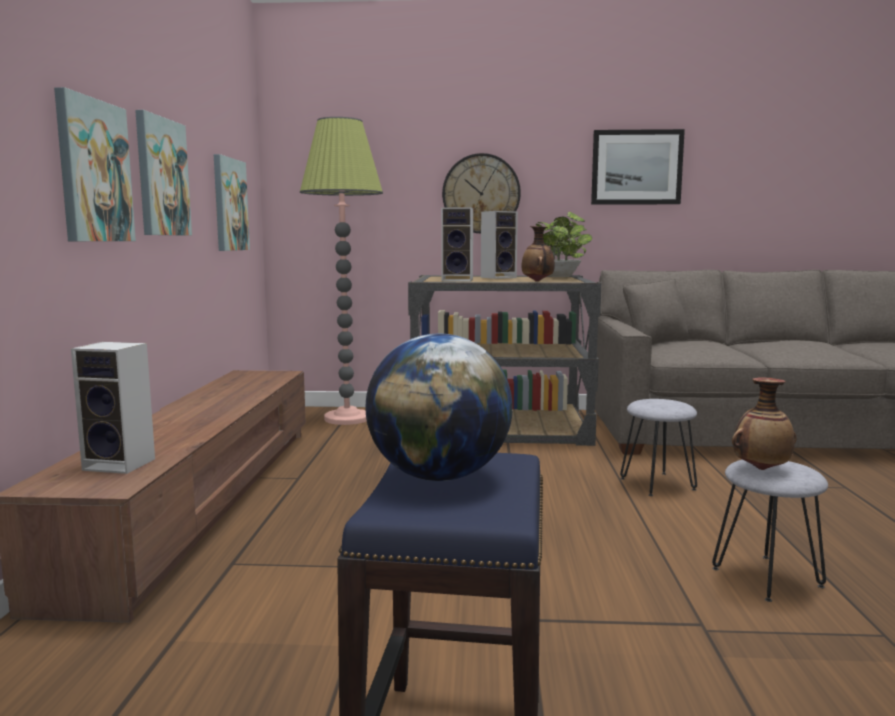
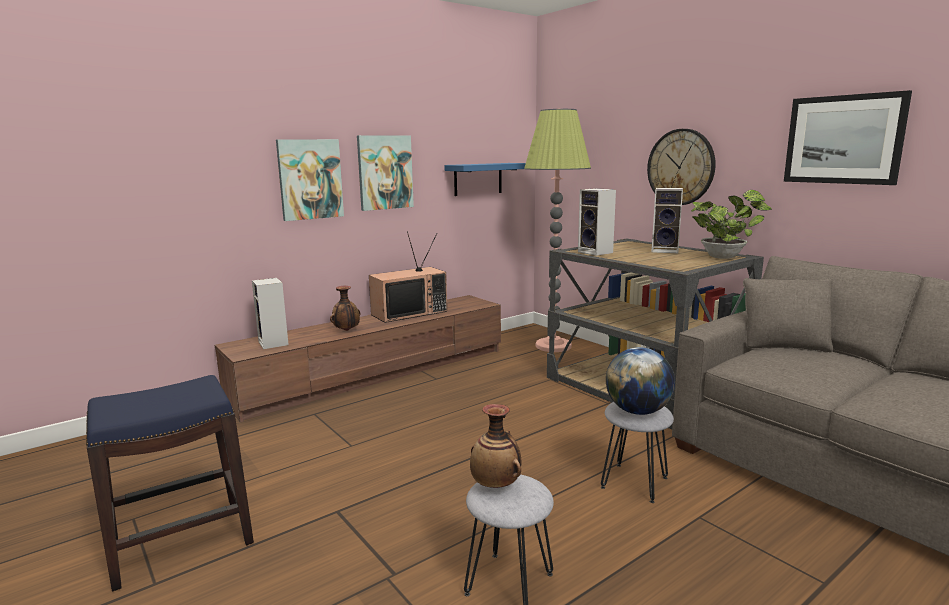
camera: 50 degrees right, 5 degrees up
picture [214,154,250,251] -> blue shelf [444,163,526,196]
globe [366,333,513,481] -> globe moved to [606,347,675,415]
vase [521,226,555,282] -> vase moved to [330,286,360,331]
none -> television [369,231,447,323]

